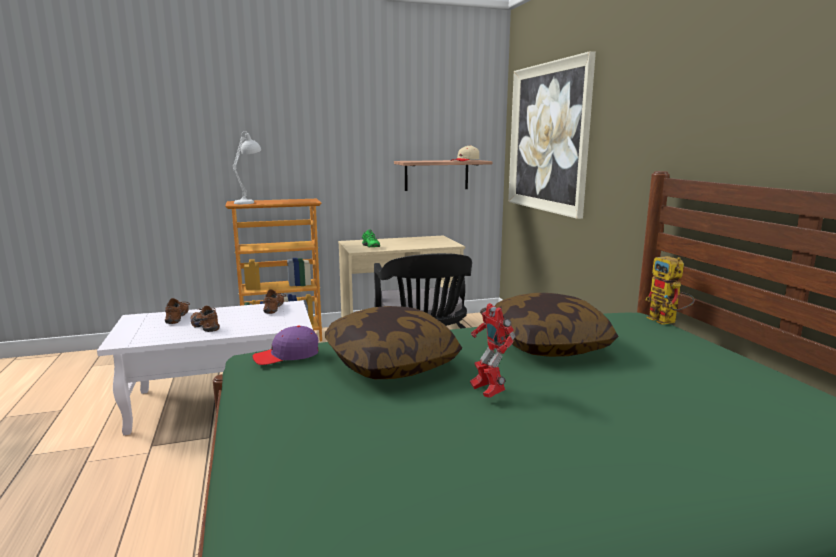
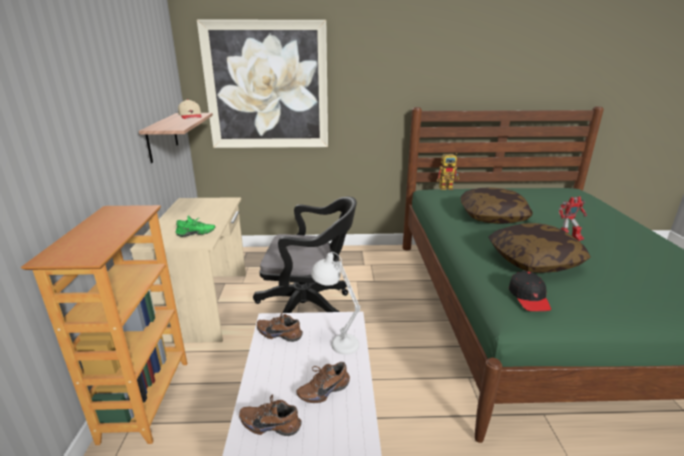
camera: 75 degrees left, 10 degrees up
white table lamp [233,131,261,204] -> white table lamp moved to [311,252,361,354]
purple cap [253,325,318,365] -> black cap [509,271,551,311]

